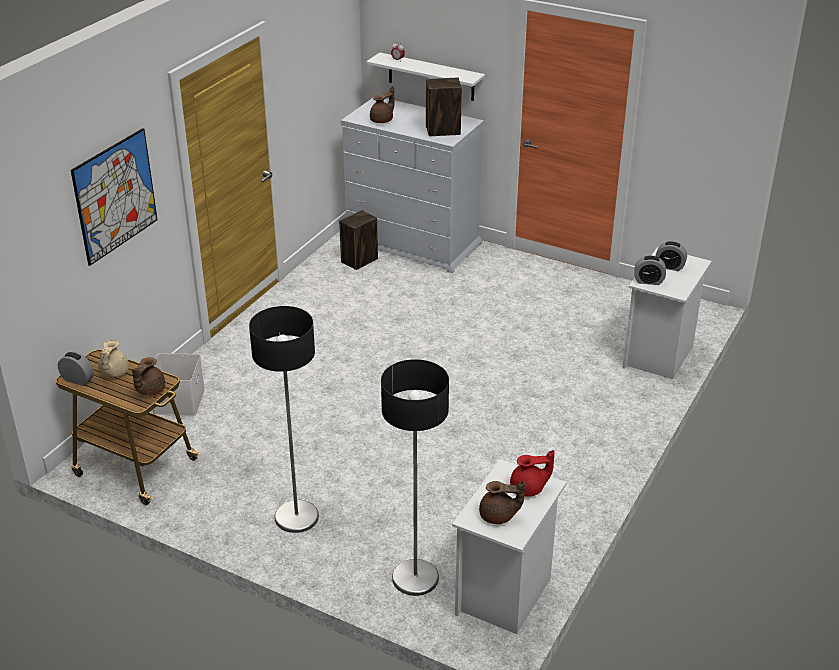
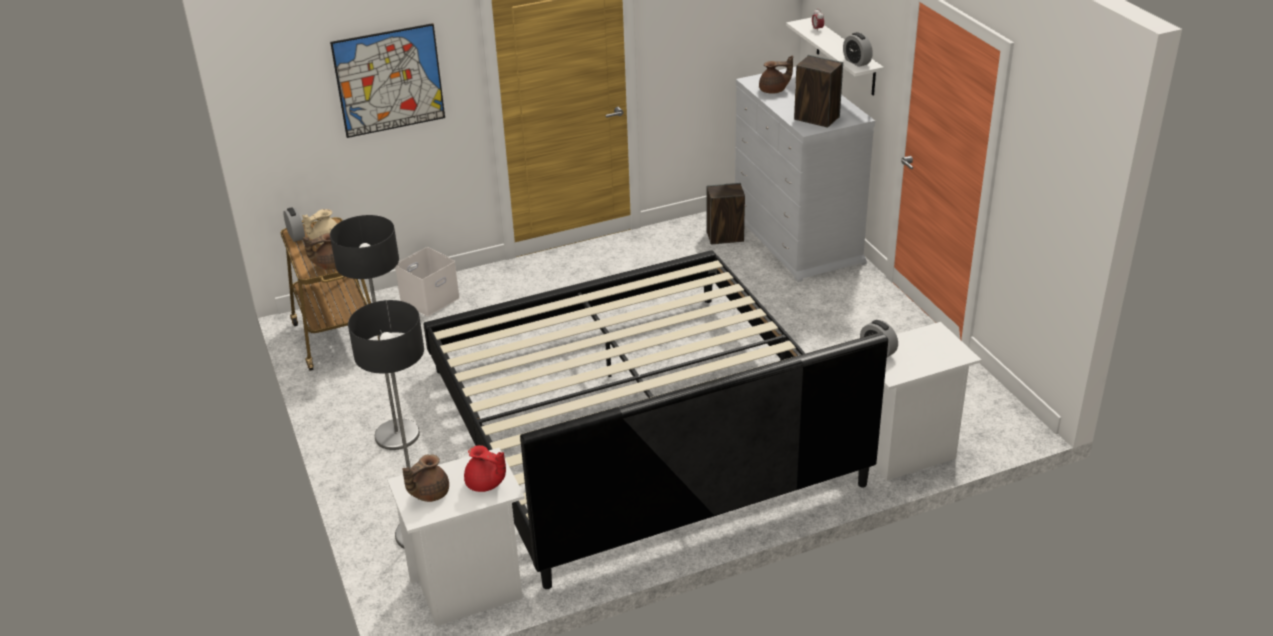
camera: 40 degrees right, 0 degrees up
brown teapot [479,481,525,524] -> brown teapot turned 90 degrees clockwise [402,454,449,502]
alarm clock [655,241,687,271] -> alarm clock moved to [843,32,873,67]
none -> bed [423,250,888,589]

